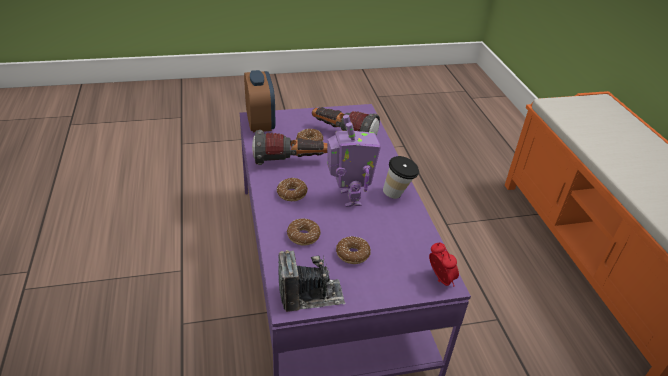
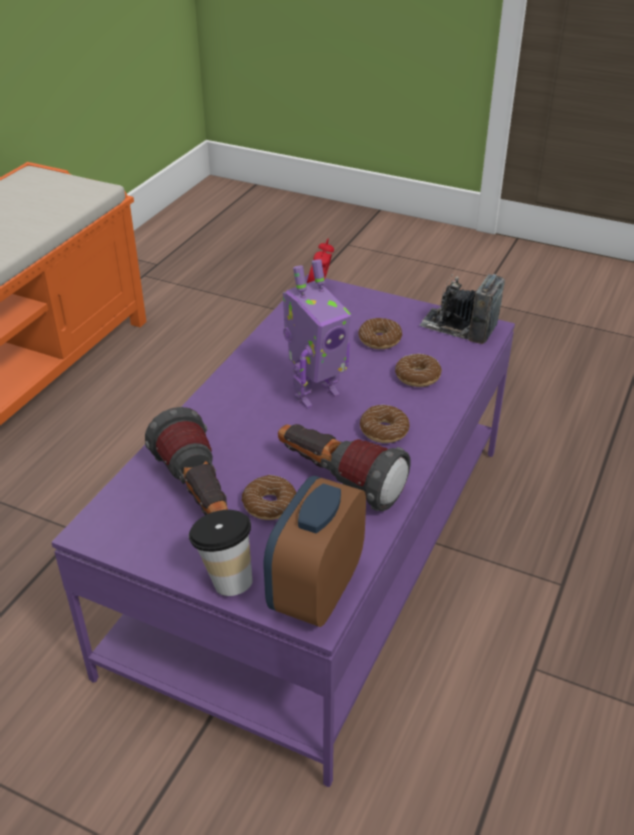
camera: 140 degrees left, 0 degrees up
toy robot [327,115,381,207] -> toy robot turned 150 degrees counterclockwise [283,259,351,408]
cup [383,156,419,199] -> cup moved to [189,510,253,596]

